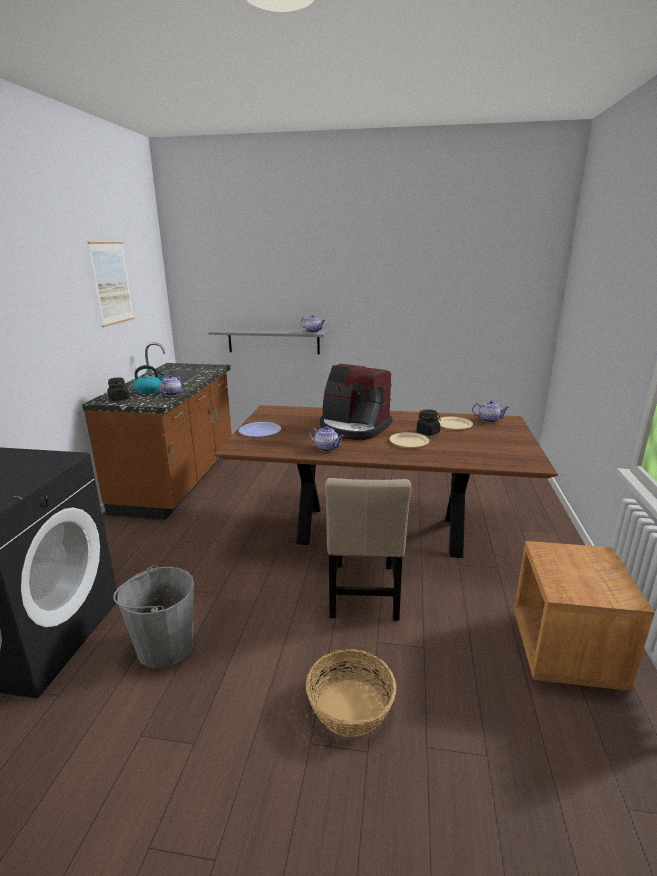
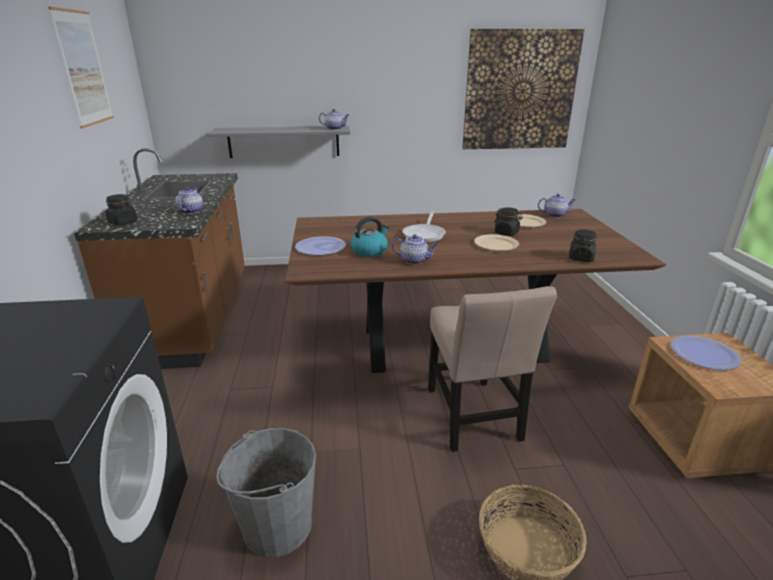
camera: 15 degrees left, 5 degrees up
kettle [133,365,165,394] -> kettle moved to [350,217,389,257]
coffee machine [320,364,393,440] -> frying pan [402,211,446,243]
none -> picture [462,29,585,149]
none -> black jar [569,229,597,262]
none -> plate [671,336,741,370]

